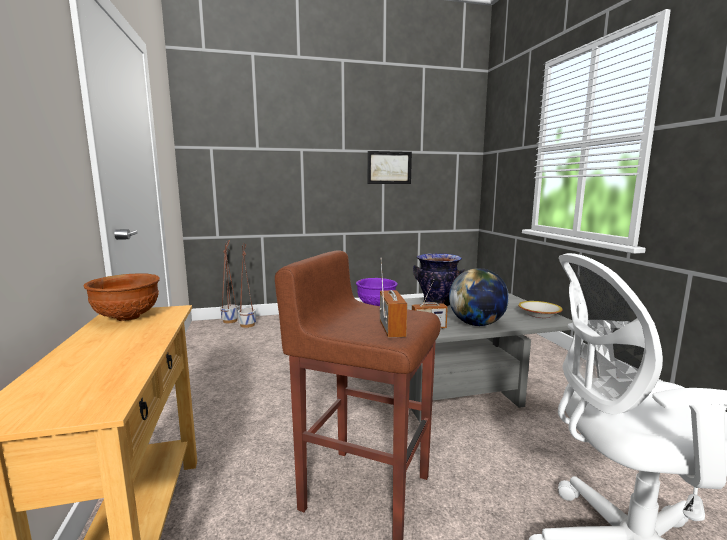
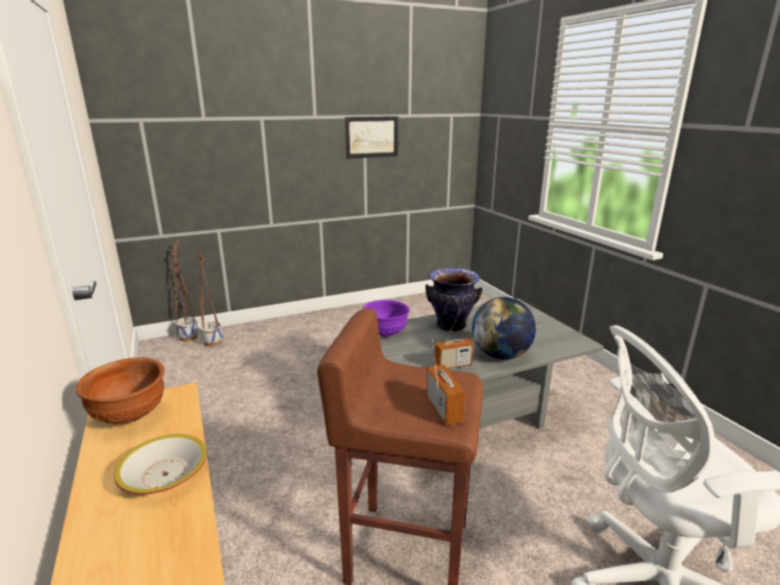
camera: 10 degrees left, 10 degrees up
bowl [518,301,563,318] -> bowl moved to [114,434,207,494]

